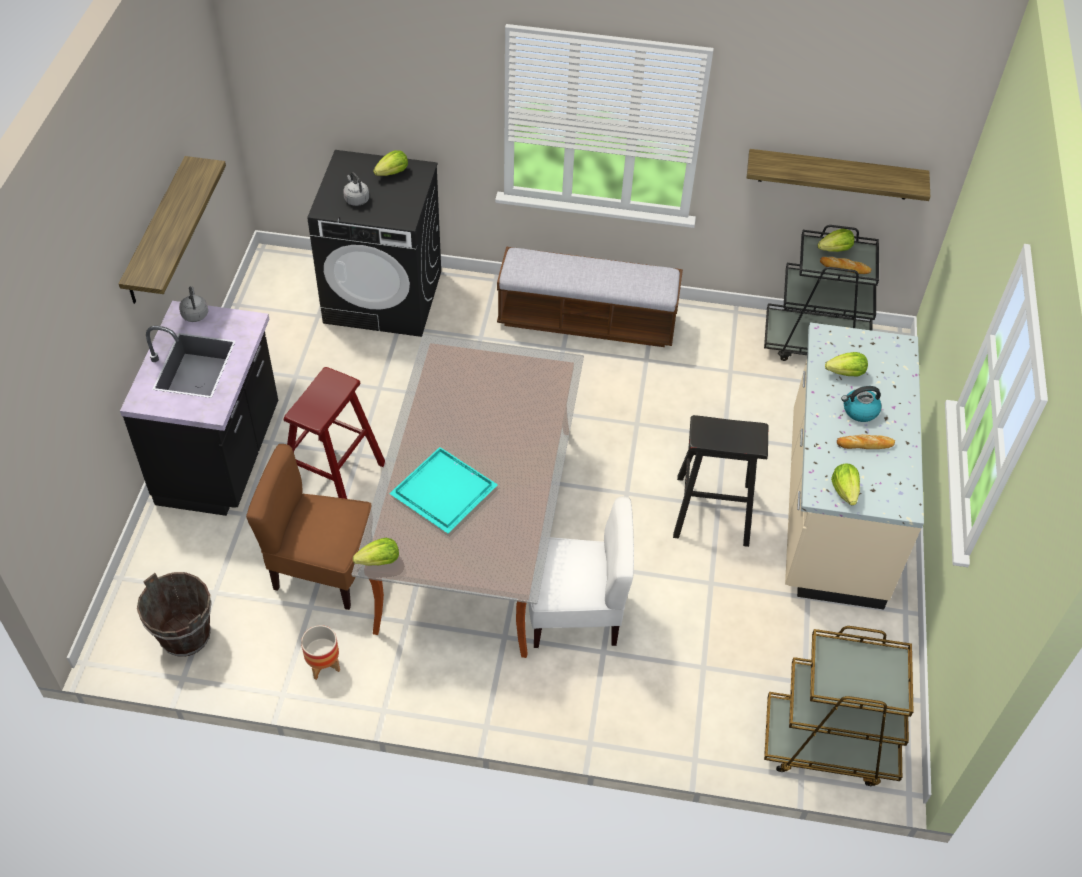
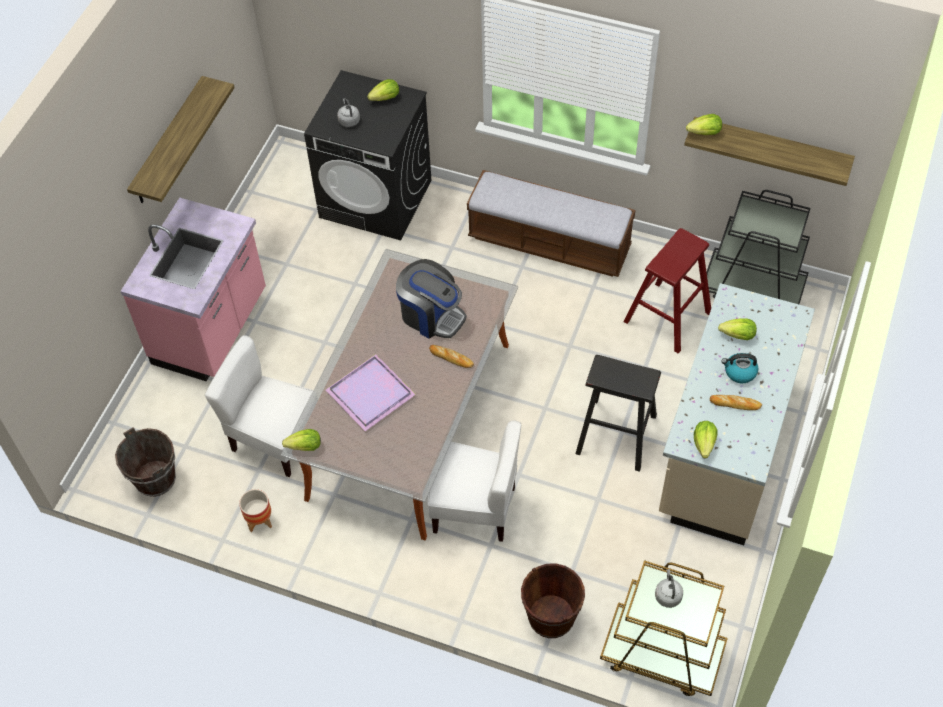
camera: 15 degrees right, 5 degrees up
black counter [120,301,278,516] -> pink counter [120,198,266,381]
grey kettle [179,287,208,322] -> grey kettle moved to [655,569,683,608]
brown chair [246,444,371,610] -> white chair [205,335,313,477]
red stool [284,367,385,499] -> red stool moved to [623,228,711,354]
turquoise tray [389,447,498,533] -> purple tray [325,354,416,431]
lettuce [817,229,854,252] -> lettuce moved to [686,114,722,135]
bread [820,257,872,274] -> bread moved to [429,345,474,368]
none -> coffee machine [396,259,467,338]
none -> brown bucket [521,563,585,638]

